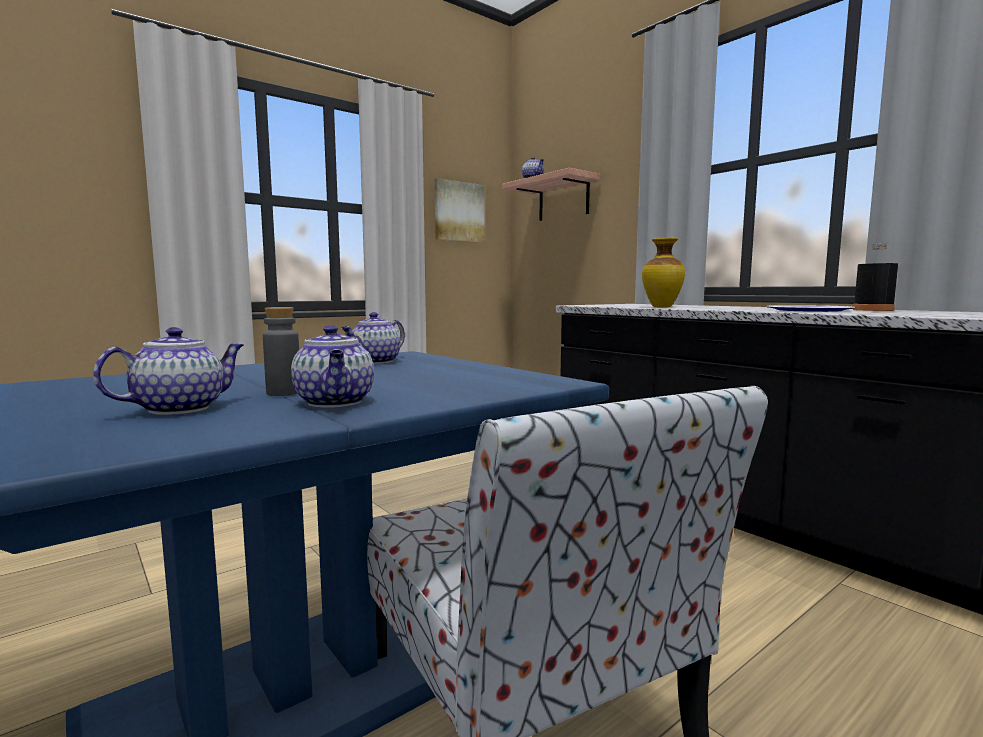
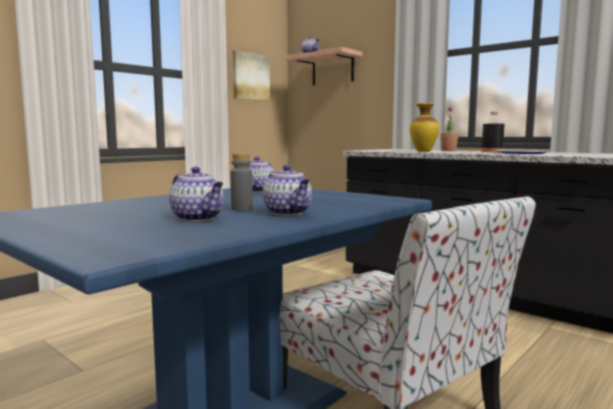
camera: 10 degrees left, 0 degrees up
teapot [93,327,244,415] -> teapot turned 105 degrees clockwise [169,167,224,221]
black bottle [853,243,898,311] -> black bottle moved to [481,111,505,152]
none -> potted plant [440,106,458,151]

